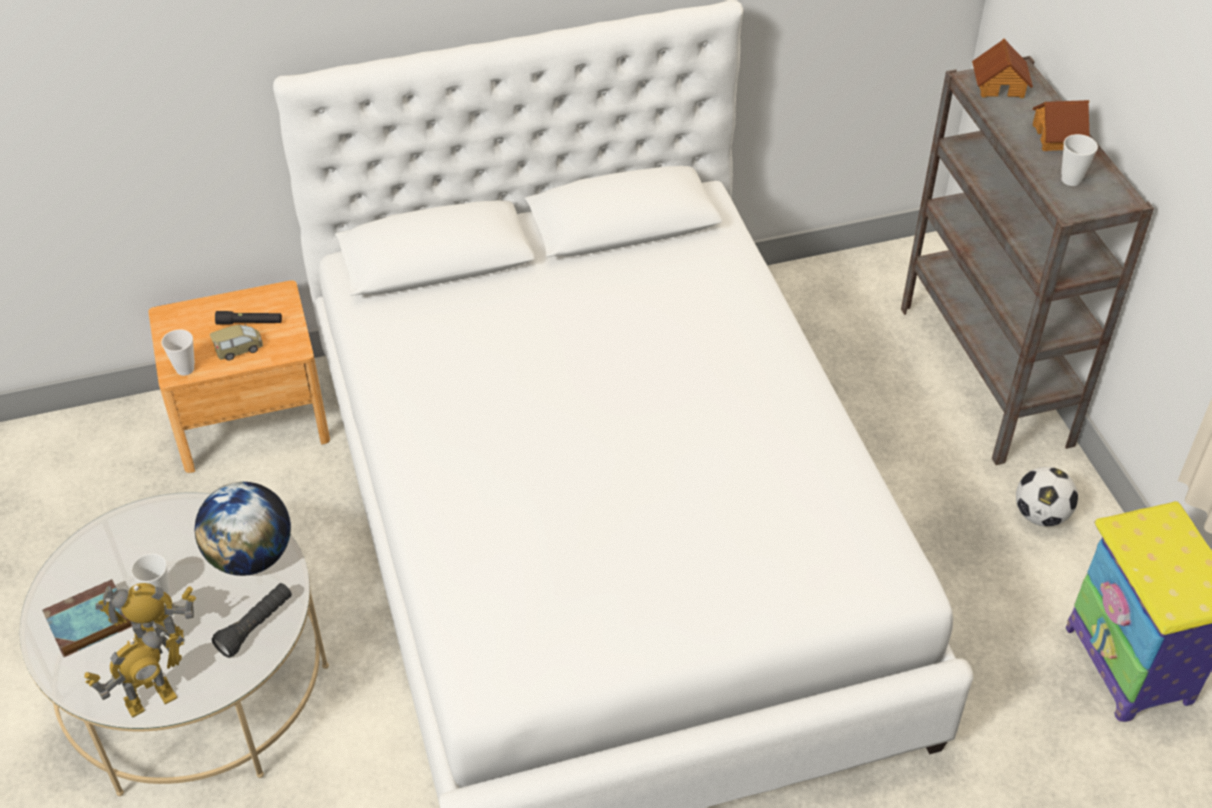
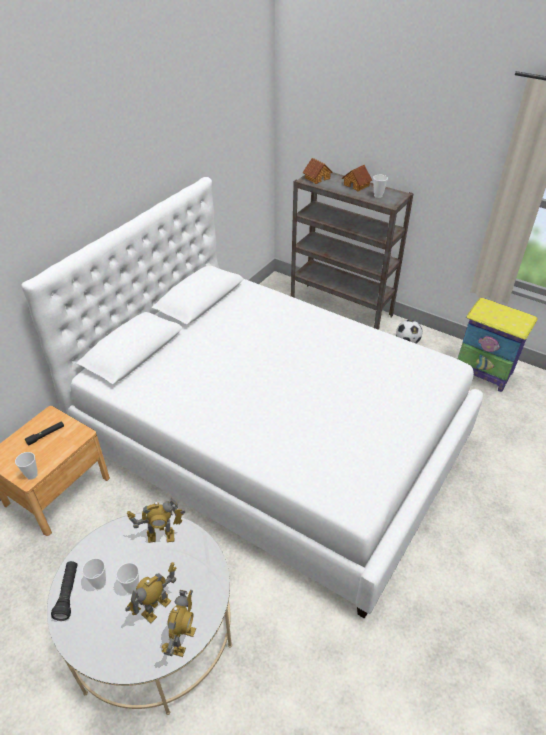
camera: 40 degrees left, 5 degrees down
book [42,579,132,657] -> none
globe [195,482,291,576] -> toy robot [127,498,185,543]
toy car [209,324,263,361] -> none
black flashlight [212,583,292,658] -> black flashlight moved to [51,561,77,621]
none -> cup [82,558,106,589]

